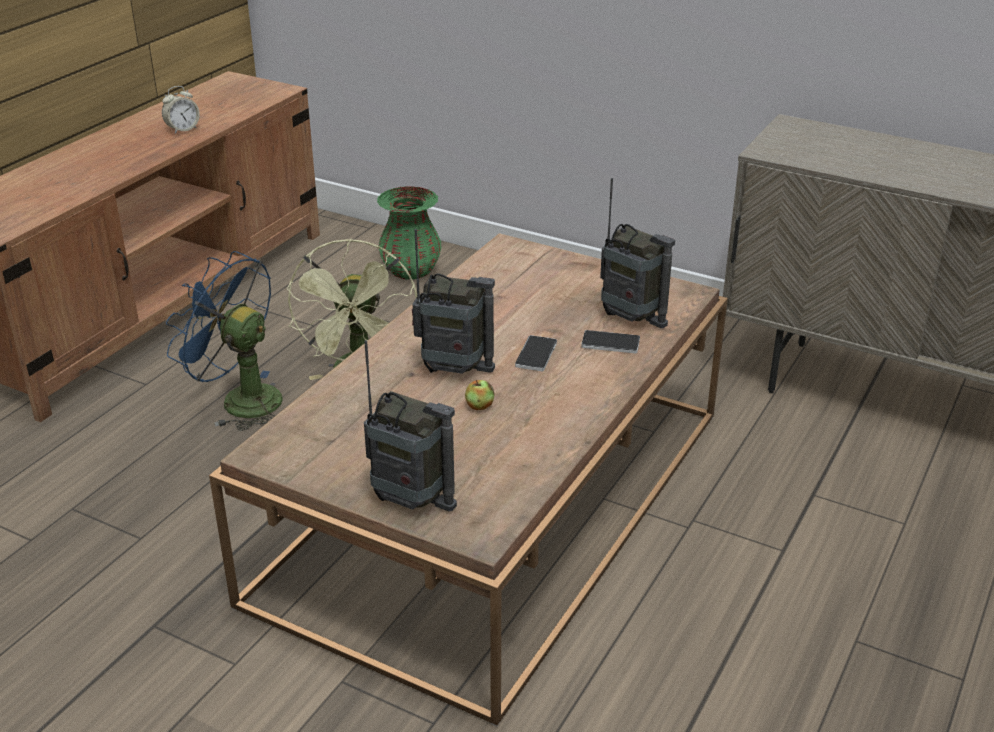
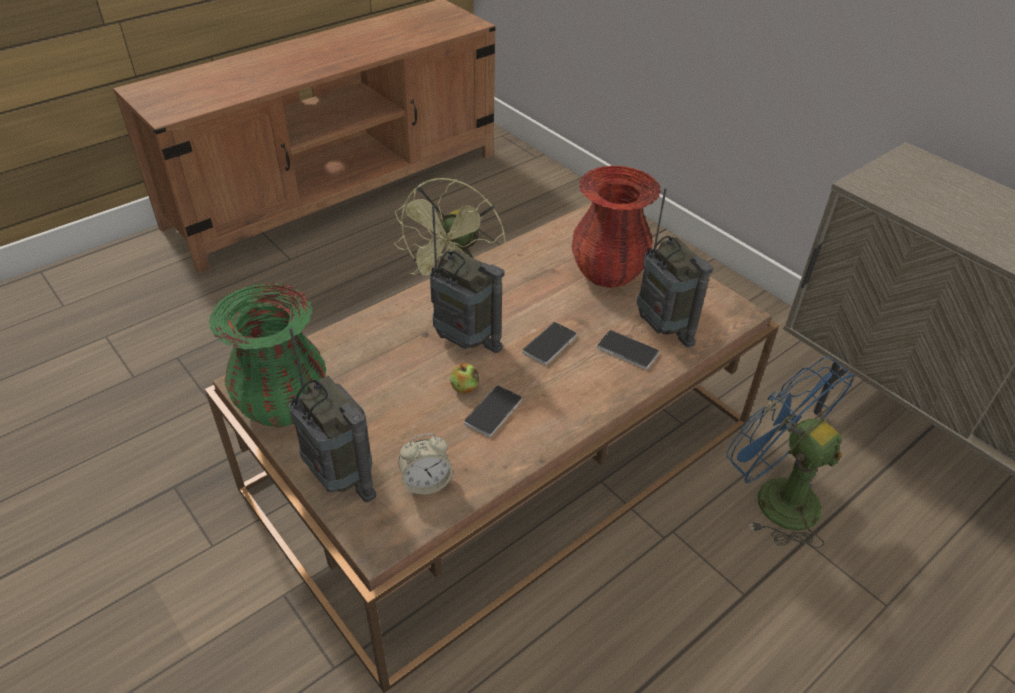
camera: 20 degrees right, 10 degrees up
alarm clock [162,86,200,134] -> alarm clock moved to [398,434,453,495]
blue fan [166,251,283,431] -> blue fan moved to [726,356,856,548]
green vase [377,186,441,279] -> green vase moved to [209,283,326,428]
none -> phone [464,385,522,437]
none -> red vase [572,166,661,288]

